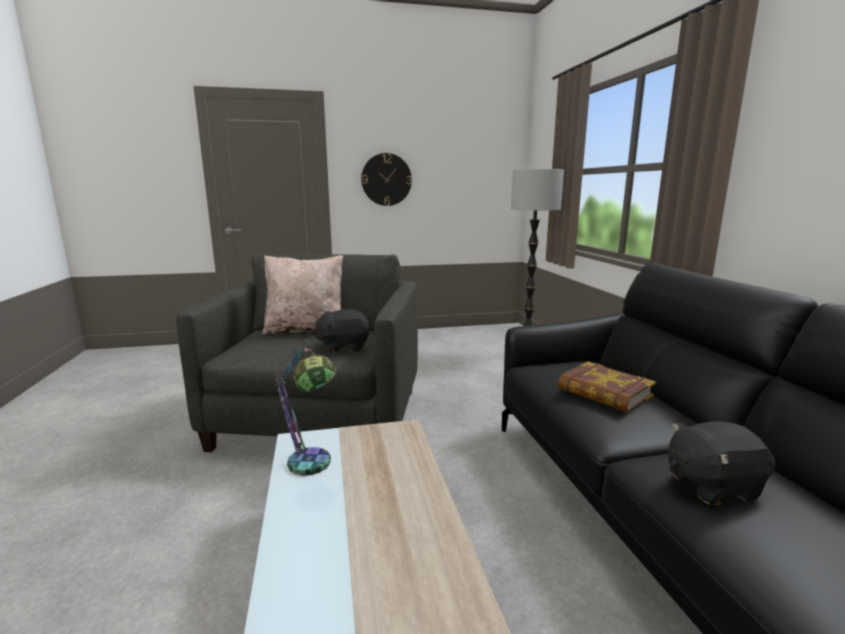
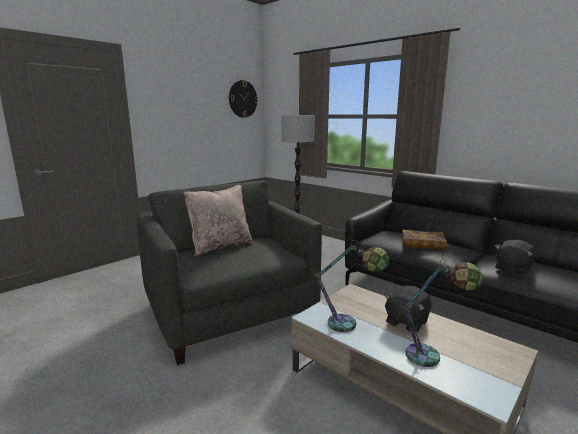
camera: 35 degrees left, 0 degrees up
black plush toy [312,309,370,353] -> black plush toy moved to [384,286,432,332]
wall clock [361,153,412,206] -> wall clock moved to [229,80,258,118]
none -> table lamp [400,259,482,367]

